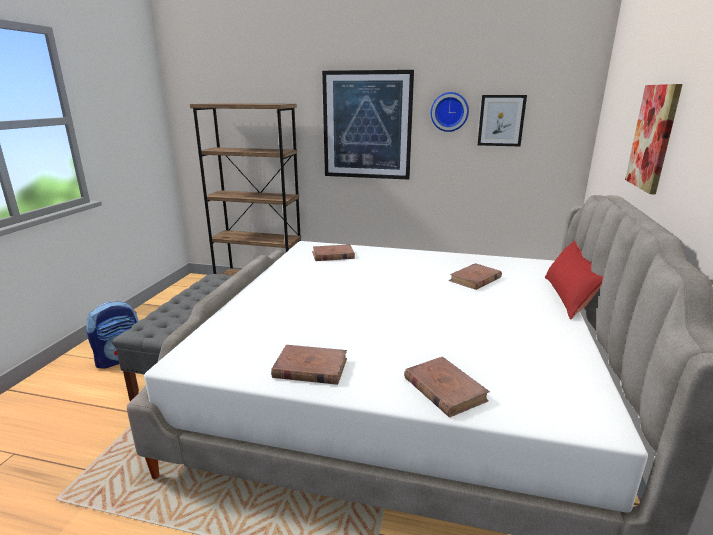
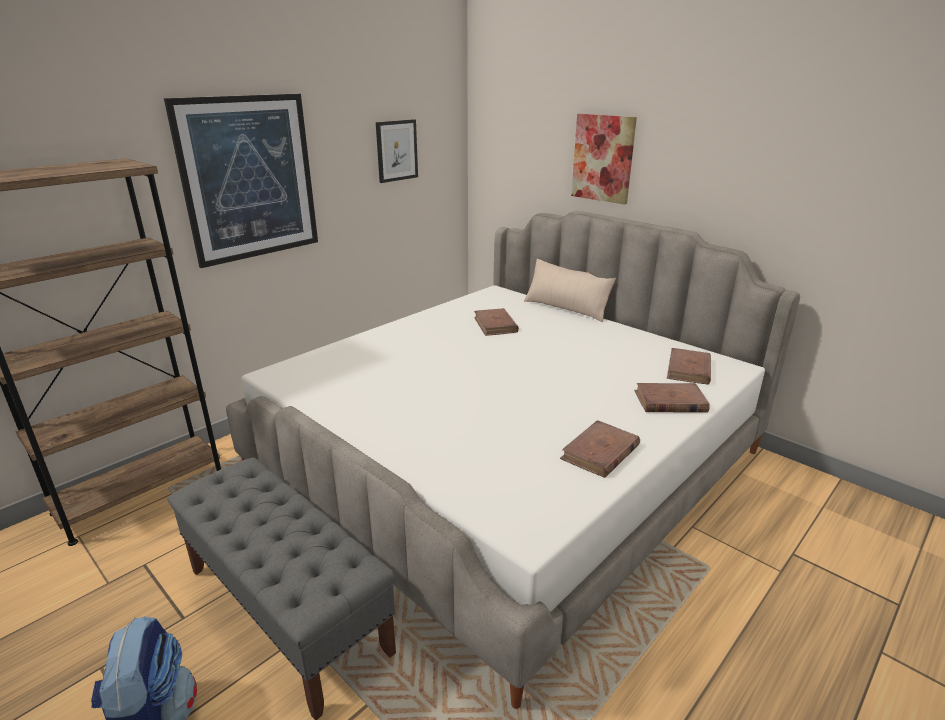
camera: 60 degrees left, 5 degrees up
brown book [312,244,355,261] -> brown book moved to [667,348,711,385]
wall clock [430,92,469,132] -> none
red pillow [545,240,603,320] -> beige pillow [524,259,616,322]

